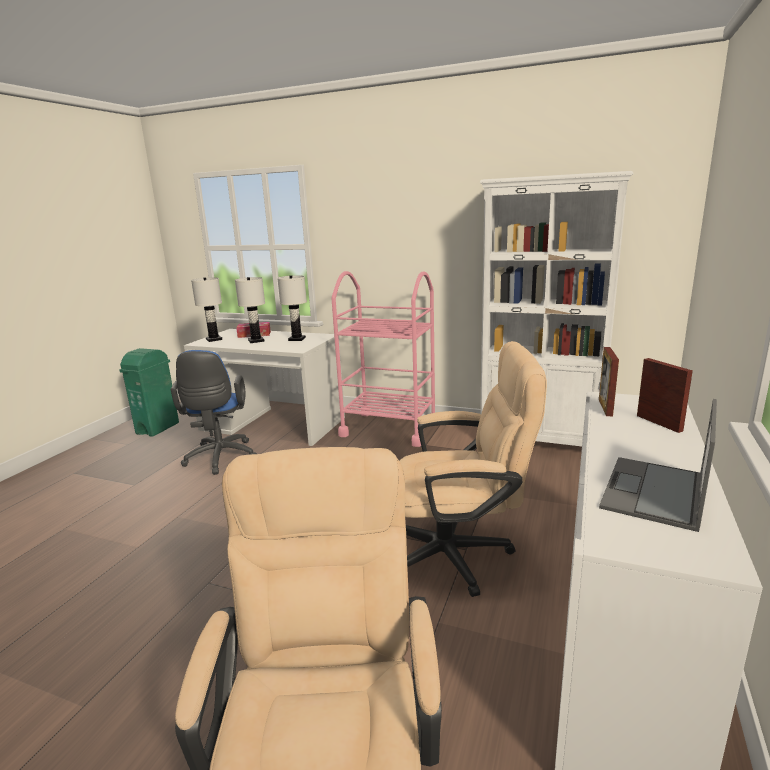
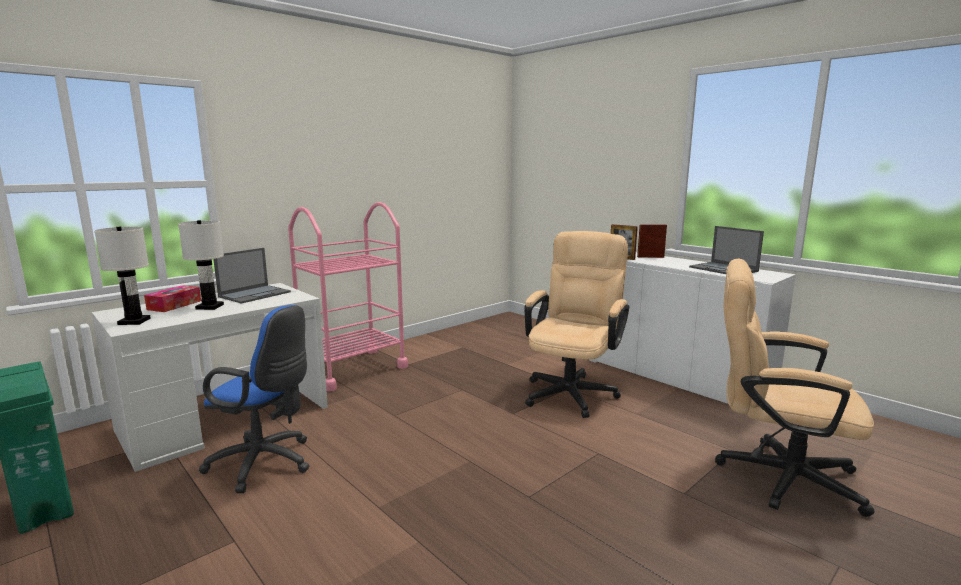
camera: 65 degrees left, 5 degrees down
white table lamp [277,275,307,341] -> laptop [213,248,291,304]
white bookcase [480,171,634,446] -> none

